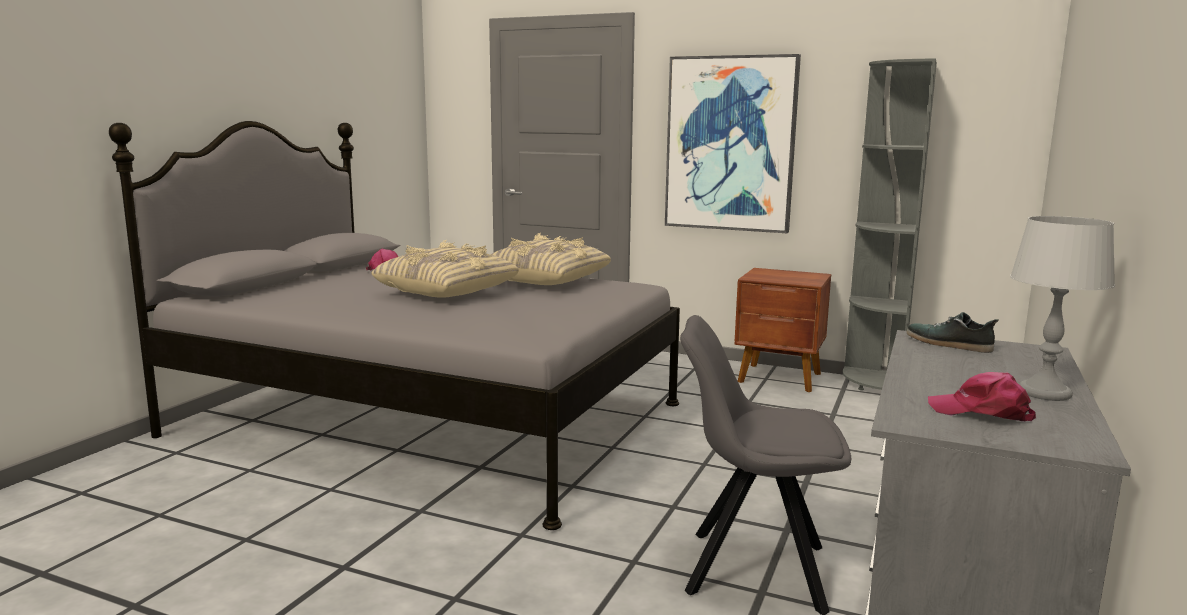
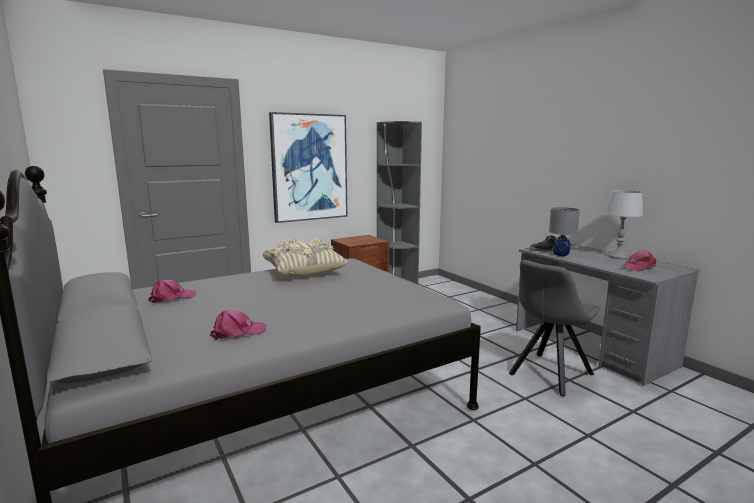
camera: 55 degrees left, 0 degrees up
beige pillow [371,240,519,298] -> none
none -> pink cap [210,310,266,340]
none -> grey table lamp [549,207,580,256]

